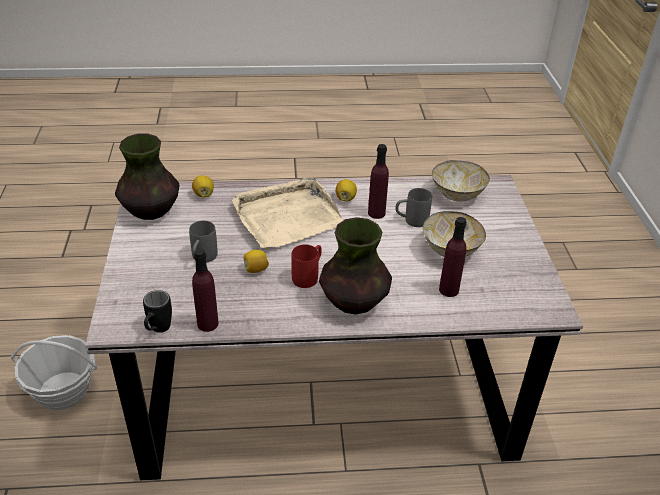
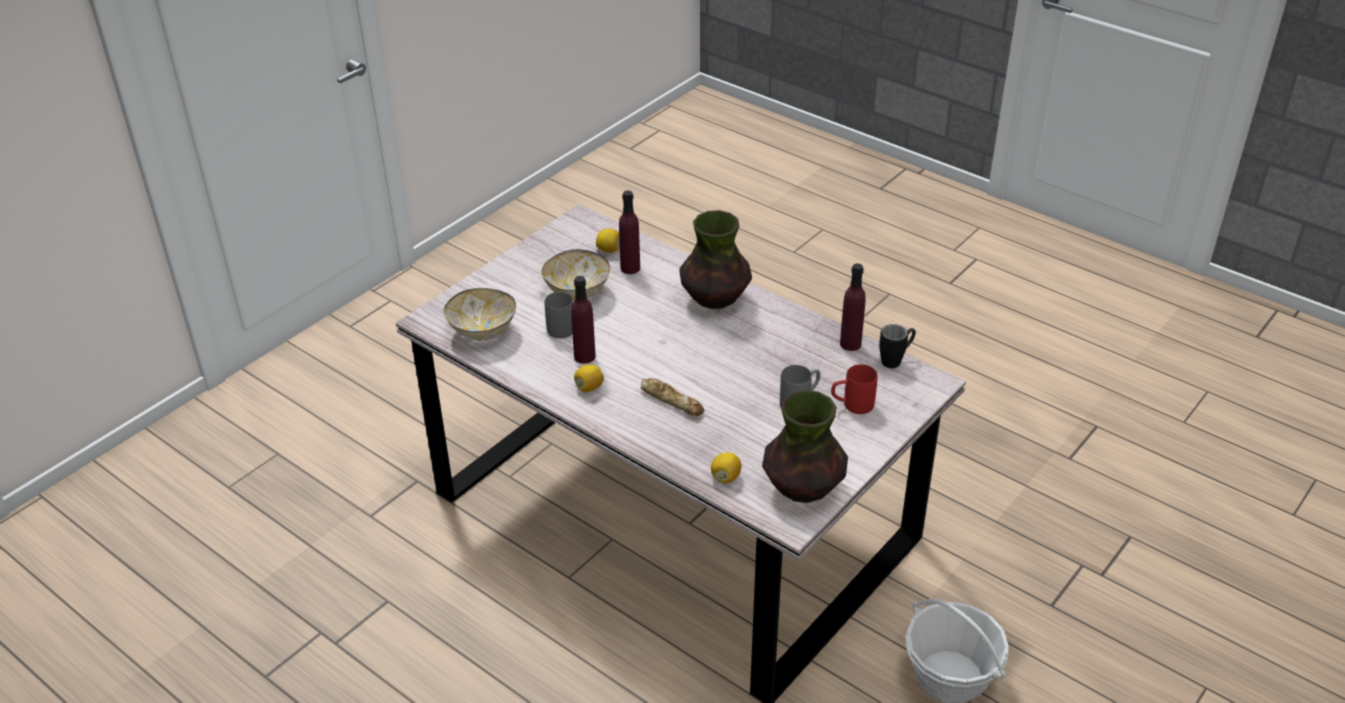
camera: 135 degrees left, 0 degrees up
beige tray [232,178,344,249] -> bread [641,378,705,416]
lemon [244,250,269,273] -> lemon moved to [596,228,620,253]
red mug [291,245,322,288] -> red mug moved to [831,364,878,414]

